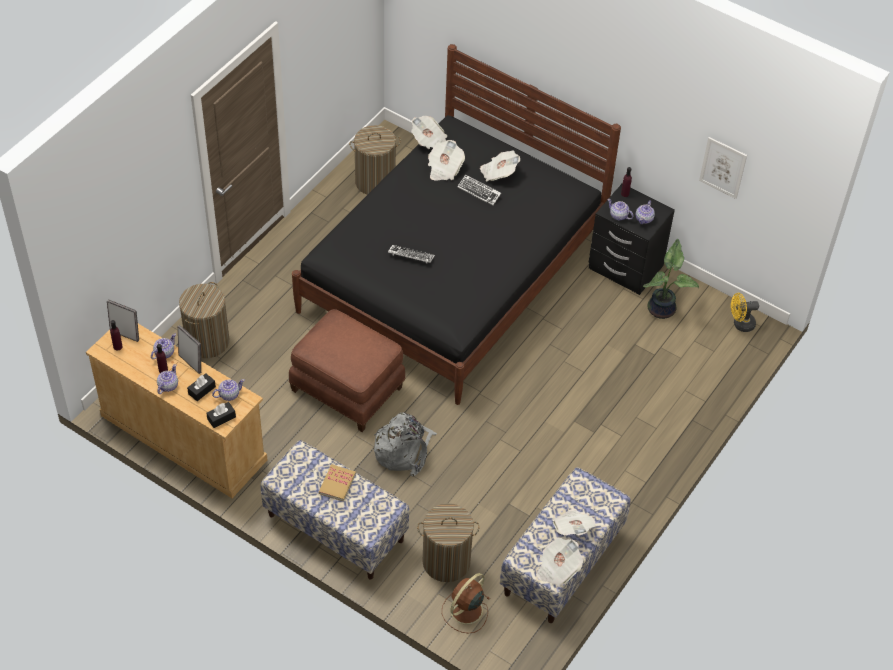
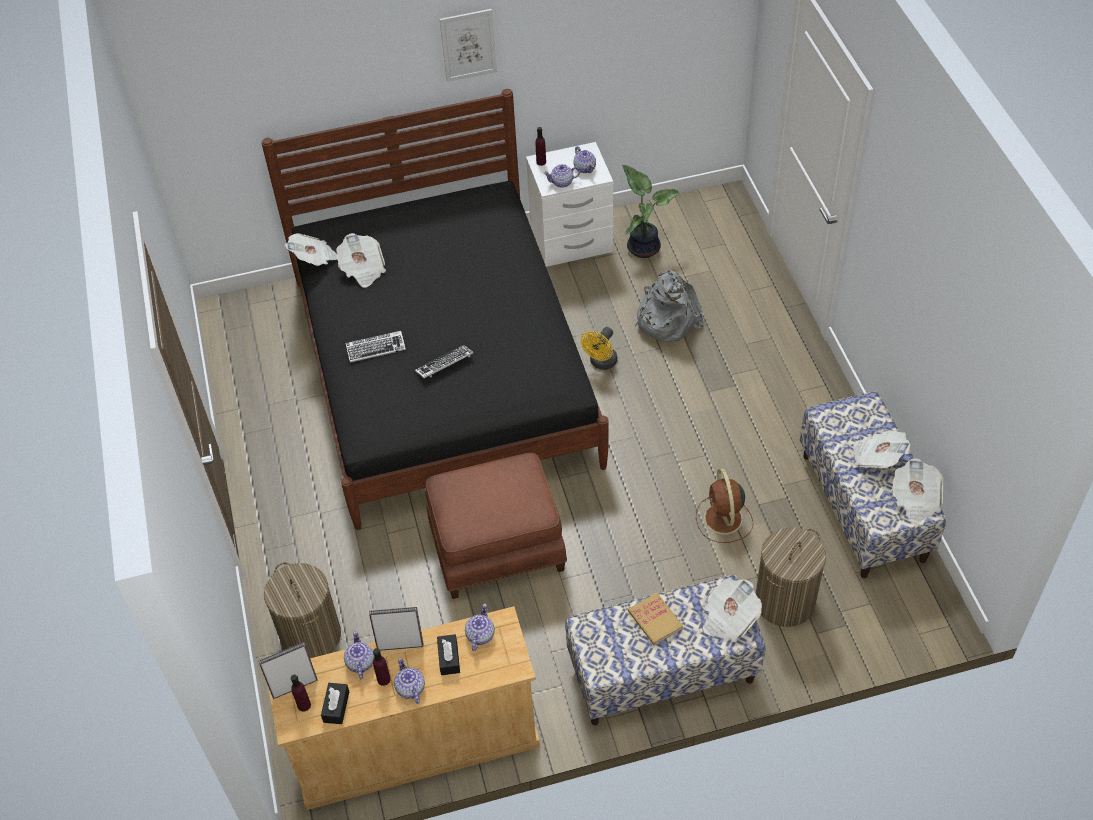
camera: 45 degrees left, 0 degrees up
black tissue box [206,402,236,428] -> black tissue box moved to [321,683,349,724]
laundry basket [349,125,401,195] -> none
grey backpack [374,412,437,477] -> grey backpack moved to [634,270,704,342]
brown fan [442,573,489,633] -> brown fan moved to [696,469,753,543]
keyboard [457,174,501,206] -> keyboard moved to [345,331,406,363]
newspaper [480,151,520,182] -> newspaper moved to [703,579,762,642]
black nightstand [588,184,675,295] -> white nightstand [526,142,613,267]
picture [699,137,747,199] -> picture moved to [440,9,497,82]
yellow fan [731,293,759,332] -> yellow fan moved to [581,327,617,370]

